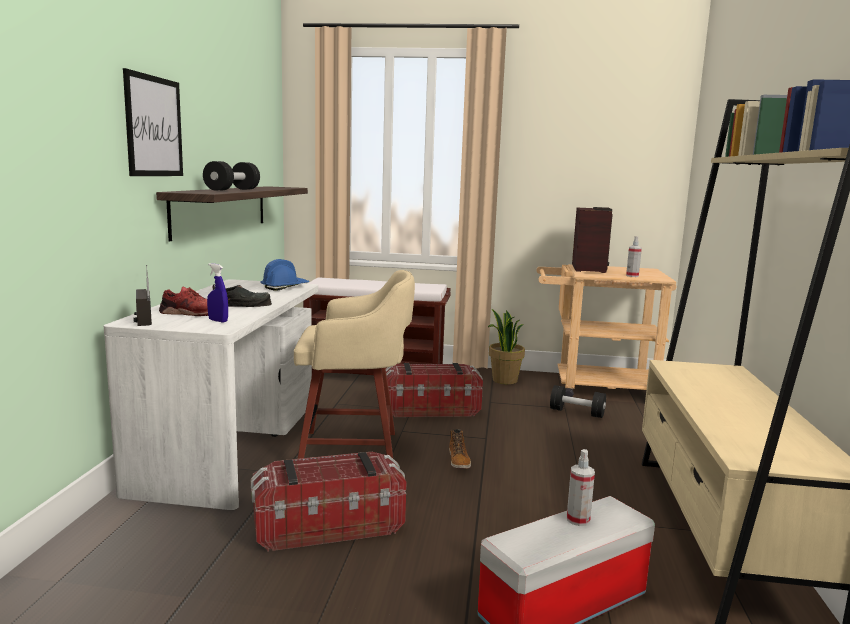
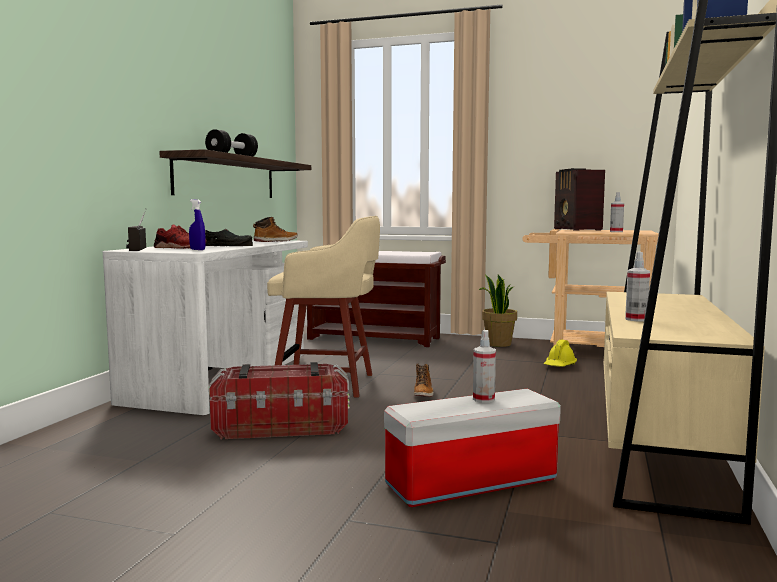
camera: 10 degrees right, 5 degrees down
picture [123,68,183,176] -> none
blue hard hat [261,259,309,291] -> boot [253,217,298,242]
storage box [386,363,483,417] -> none
black dumbbell [550,385,606,418] -> yellow hard hat [544,340,577,367]
radio [572,207,613,273] -> radio turned 150 degrees clockwise [554,168,605,231]
none -> spray bottle [625,252,650,321]

